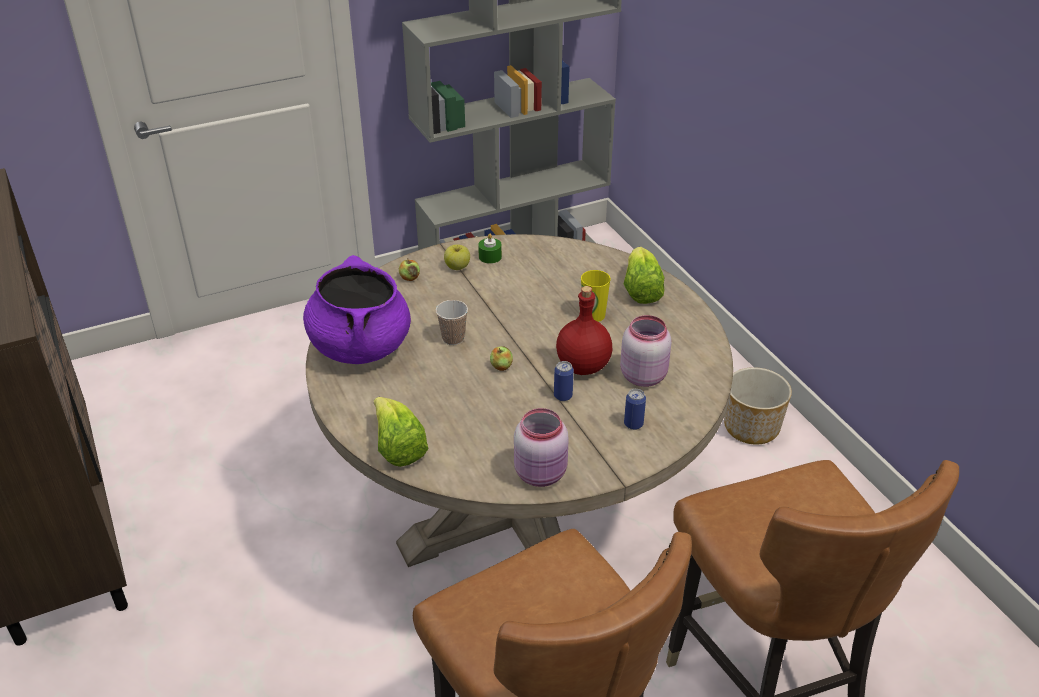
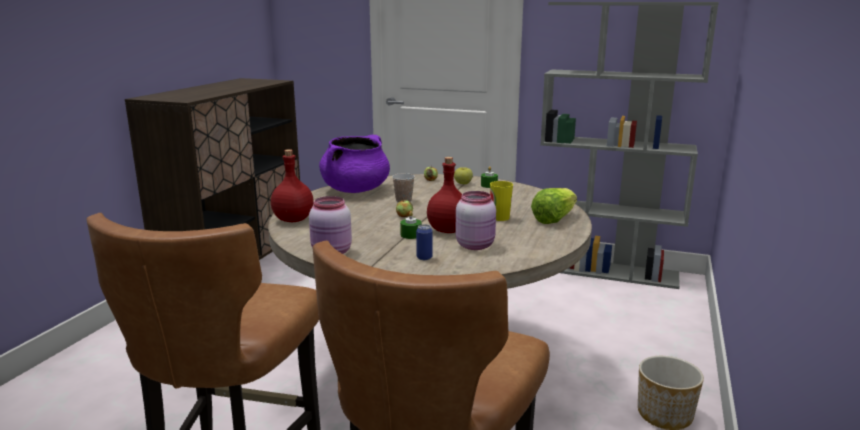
camera: 45 degrees right, 20 degrees down
lettuce [374,397,429,467] -> red bottle [271,149,314,222]
can [554,361,574,401] -> green candle [400,211,422,239]

